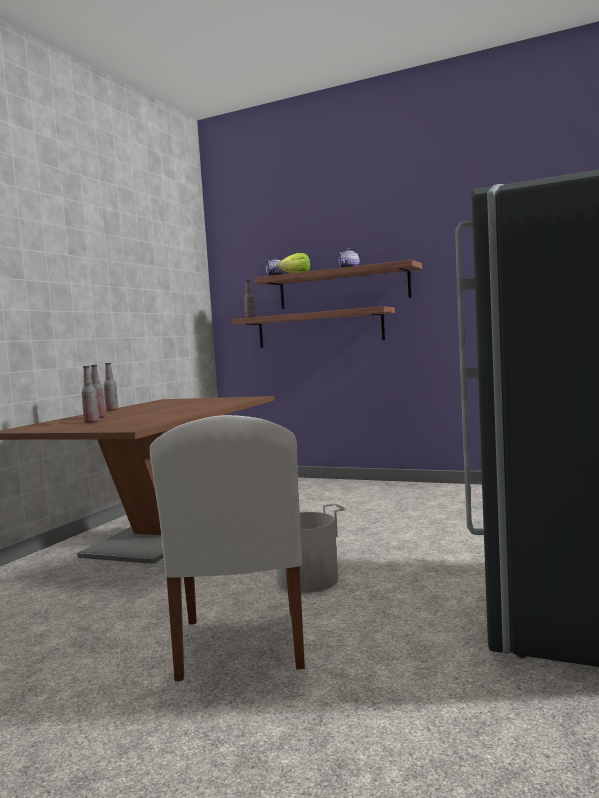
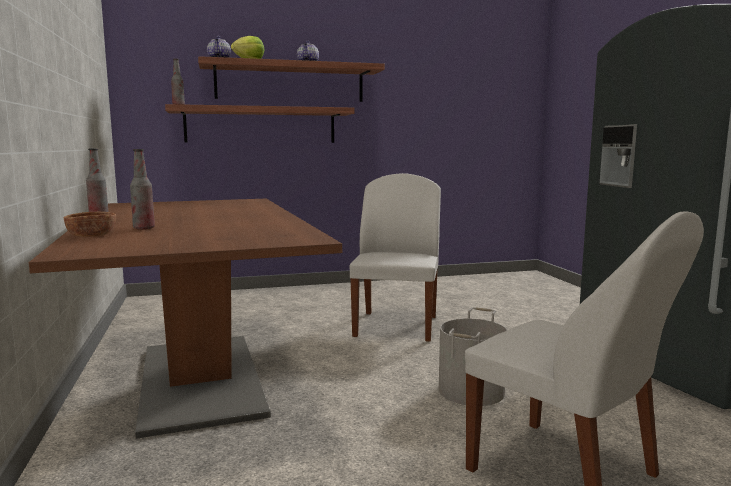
camera: 40 degrees left, 5 degrees up
bottle [81,366,99,423] -> none
none -> brown bowl [64,212,116,237]
none -> white chair [350,173,441,342]

